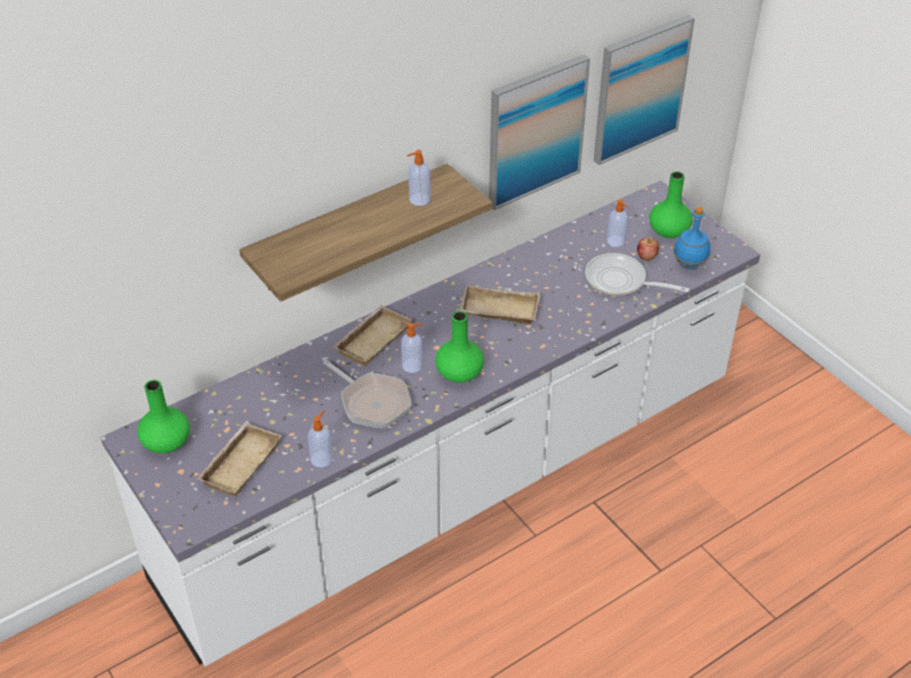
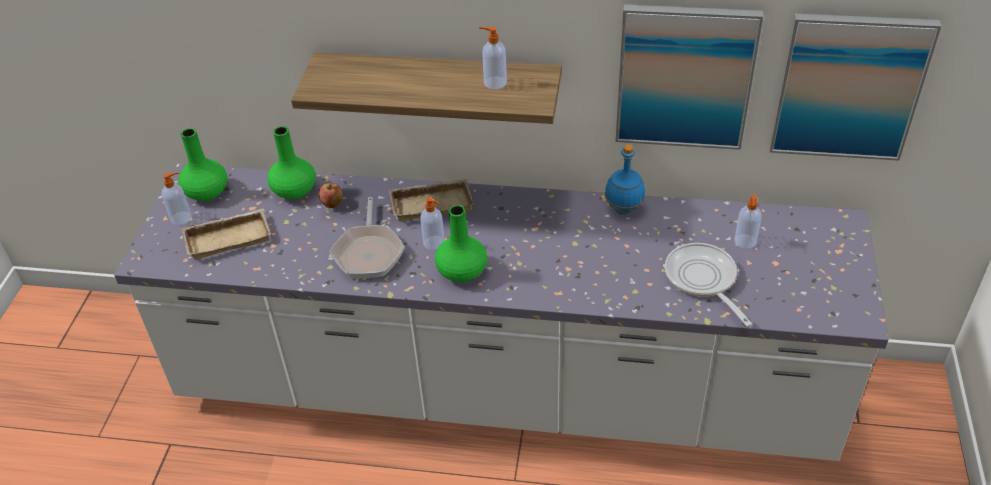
camera: 45 degrees right, 0 degrees up
soap dispenser [308,410,333,468] -> soap dispenser moved to [162,172,191,225]
beige tray [460,285,540,324] -> none
apple [637,237,659,261] -> apple moved to [319,183,343,208]
green vase [649,171,693,238] -> green vase moved to [267,126,316,199]
blue bottle [674,207,710,270] -> blue bottle moved to [605,145,645,214]

